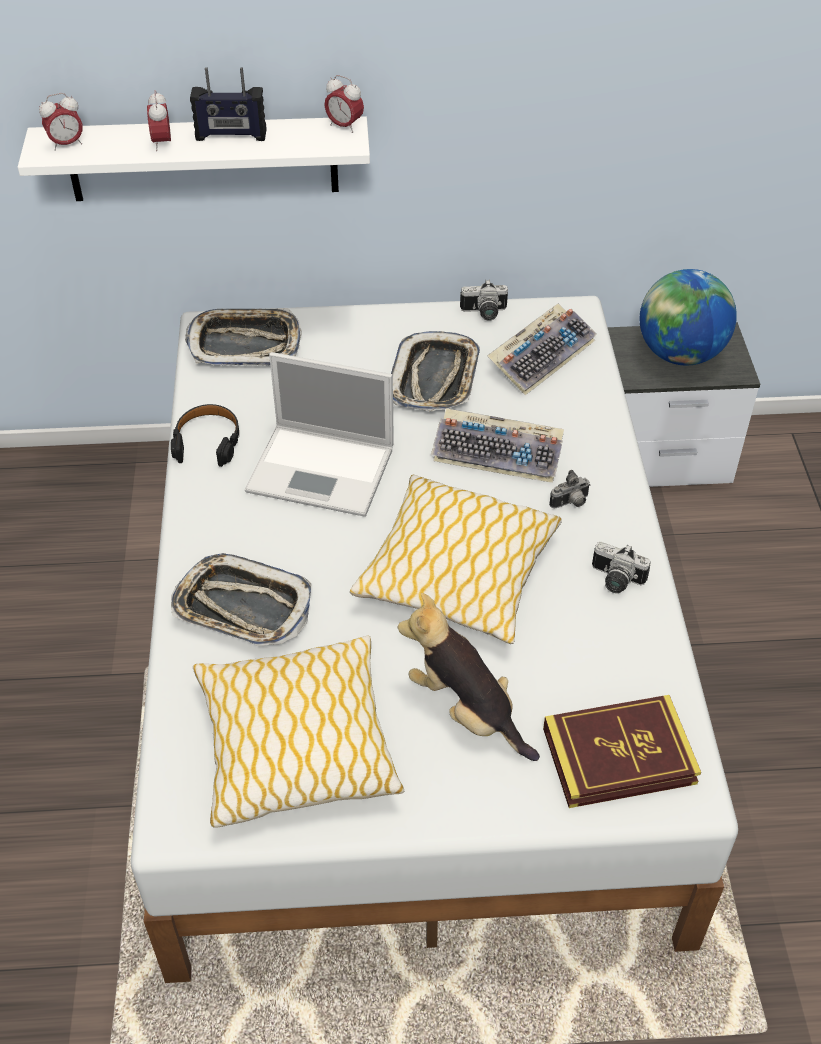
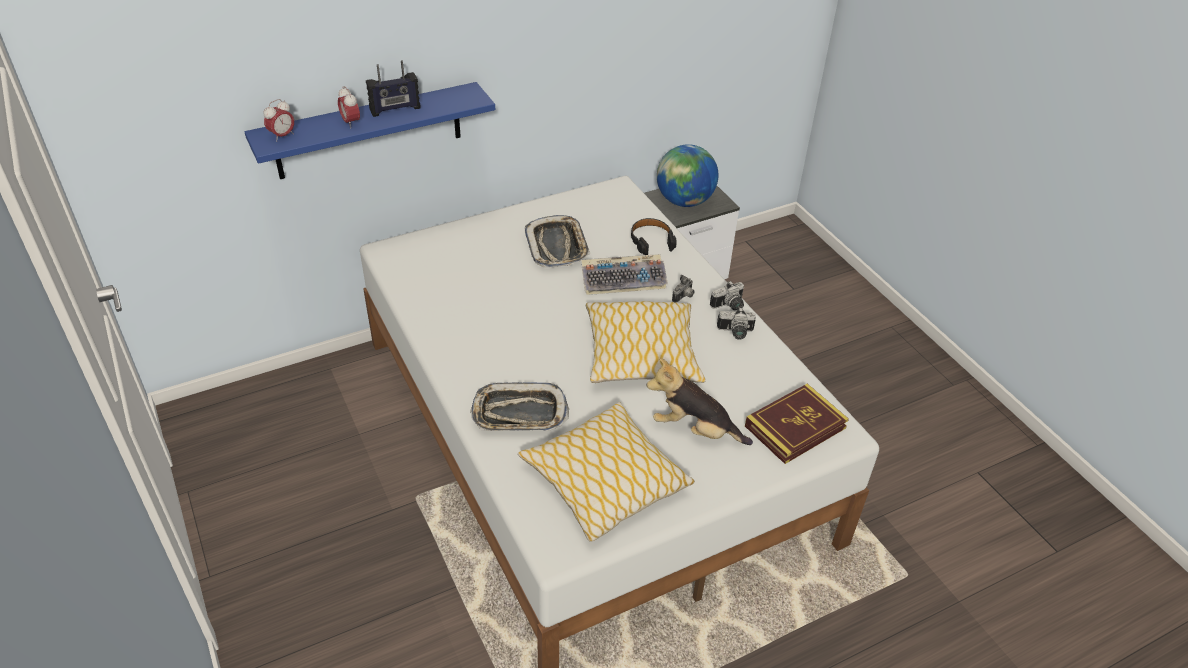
camera: 25 degrees left, 5 degrees down
white shelf [18,116,370,201] -> blue shelf [245,82,495,179]
black headphones [171,404,240,467] -> black headphones moved to [631,218,677,255]
tray [185,308,302,365] -> none
laptop [245,352,394,517] -> none
alarm clock [324,75,364,133] -> none
camera [460,280,508,321] -> camera moved to [710,281,744,311]
keyboard [487,304,597,395] -> none

